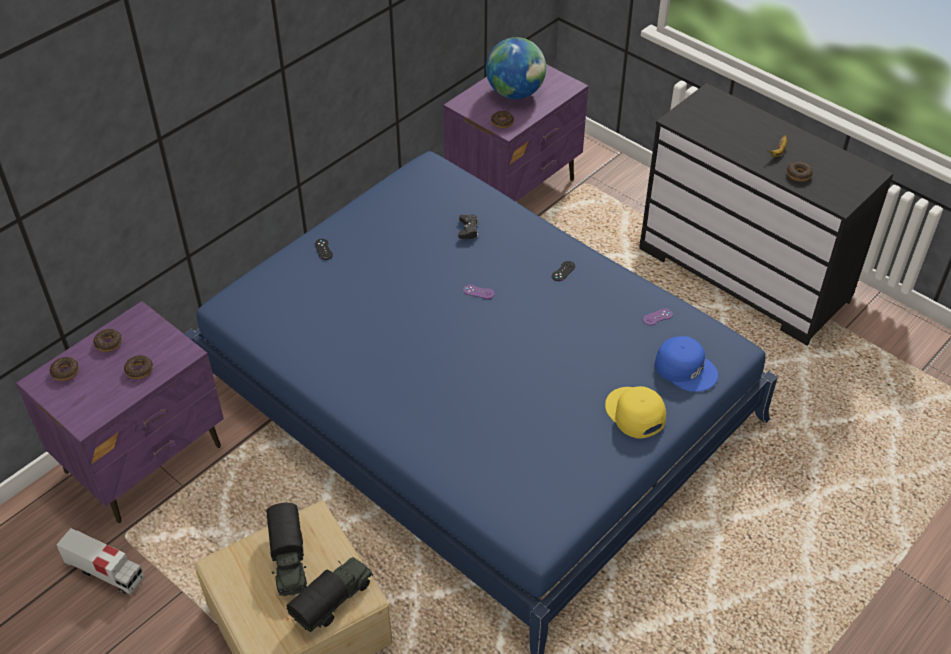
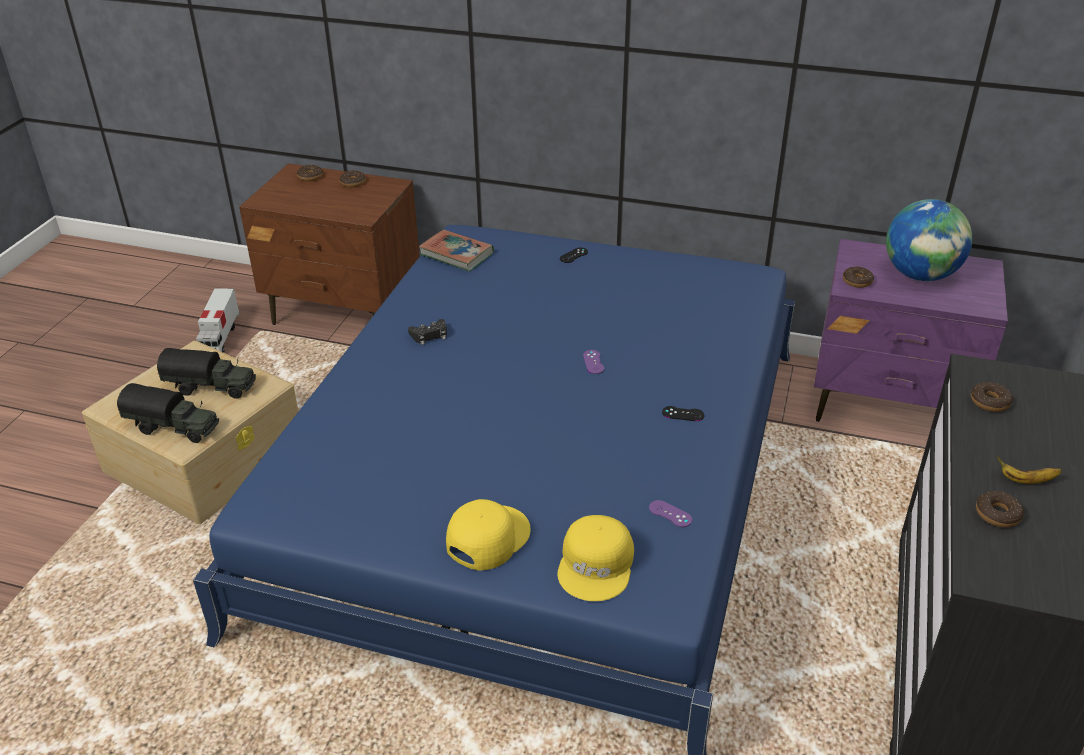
camera: 65 degrees right, 10 degrees down
purple nightstand [16,301,224,523] -> brown nightstand [239,164,420,325]
donut [124,355,153,379] -> donut moved to [971,382,1013,412]
toy truck [266,503,307,596] -> toy truck turned 135 degrees counterclockwise [157,348,256,399]
black game controller [458,214,478,239] -> black game controller moved to [408,319,447,345]
blue cap [655,336,718,392] -> yellow cap [557,515,634,601]
none -> book [419,230,494,272]

